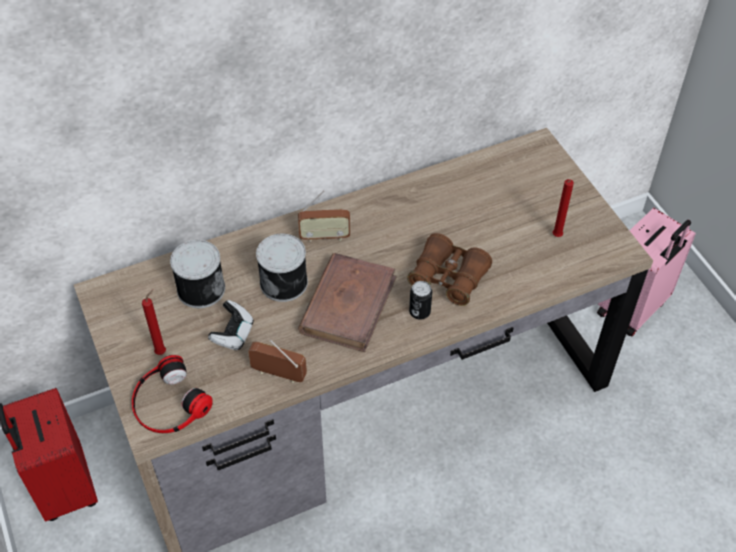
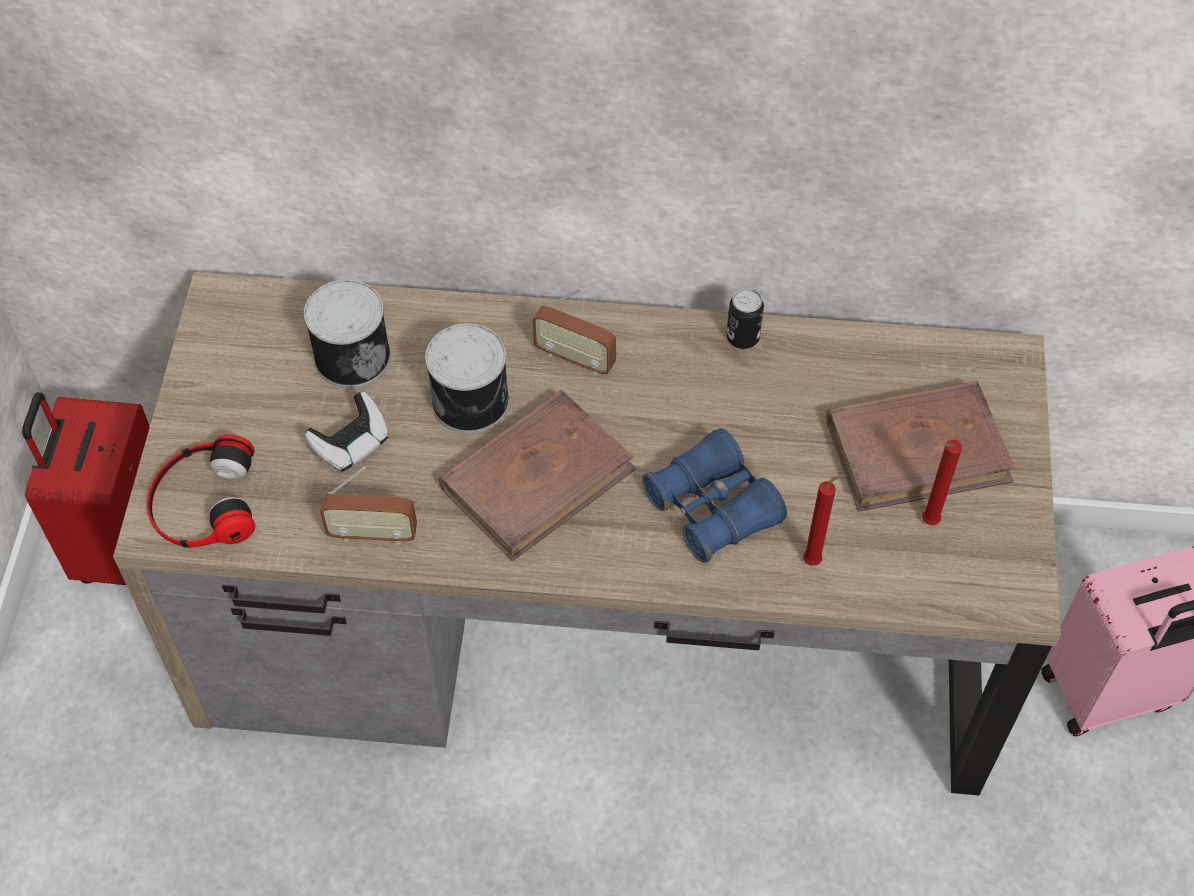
camera: 30 degrees right, 5 degrees up
red candle [142,289,166,355] -> red candle moved to [803,474,845,566]
radio [248,340,307,383] -> radio turned 135 degrees clockwise [320,466,417,545]
brown binoculars [407,233,492,306] -> blue binoculars [642,428,787,563]
can [409,281,432,320] -> can moved to [726,288,764,349]
none -> brown book [826,381,1014,512]

